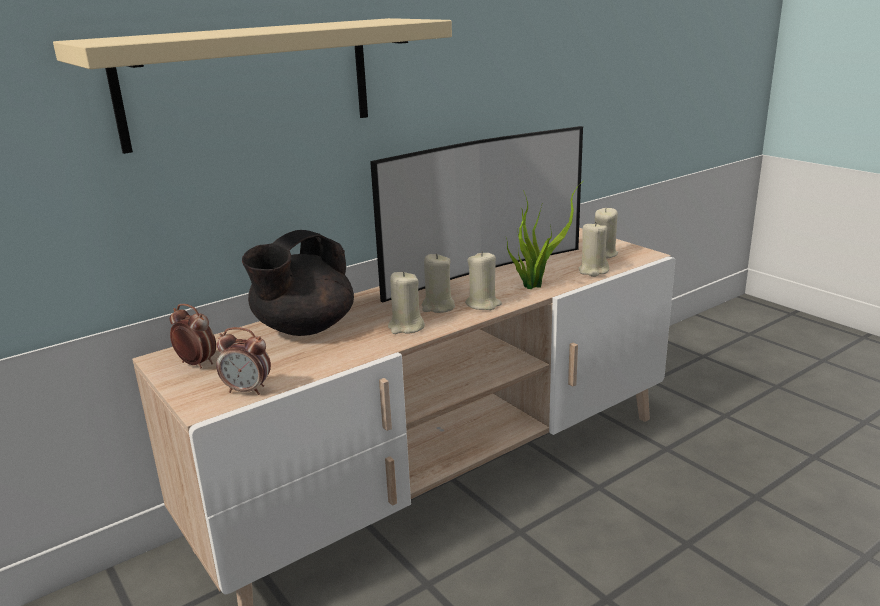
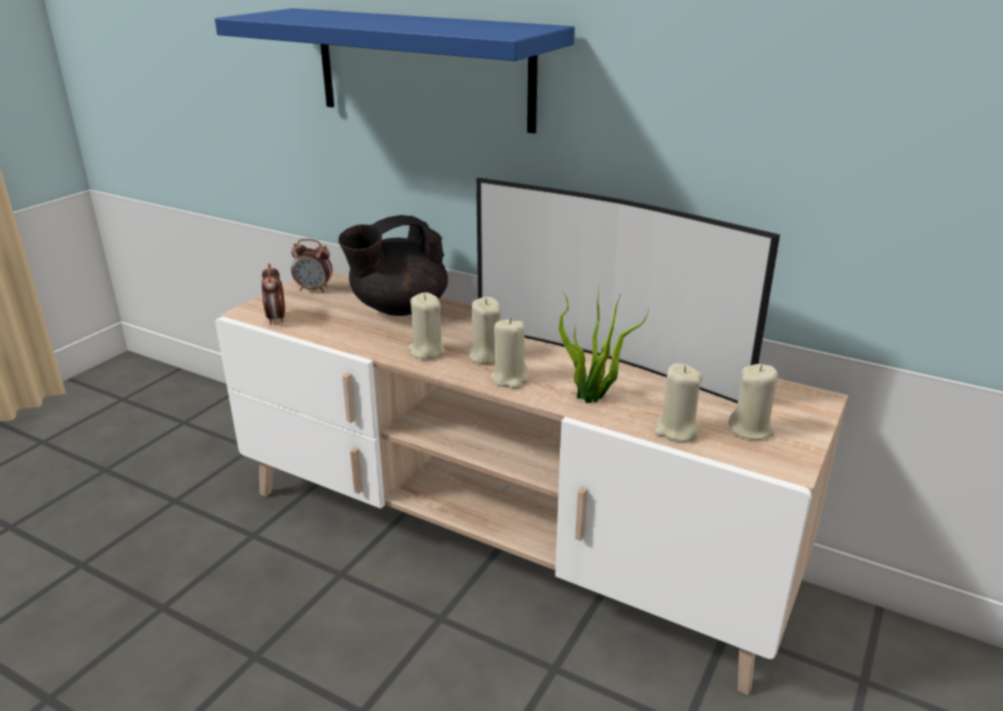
camera: 65 degrees right, 5 degrees up
beige shelf [53,18,452,154] -> blue shelf [215,8,575,134]
alarm clock [170,304,216,368] -> alarm clock turned 90 degrees clockwise [291,239,333,293]
black teapot [242,230,354,336] -> black teapot turned 45 degrees counterclockwise [338,215,448,316]

